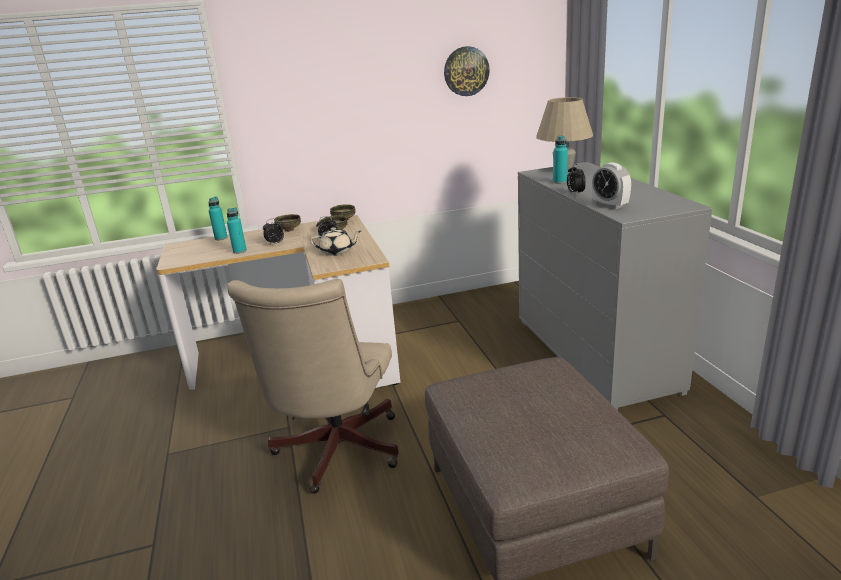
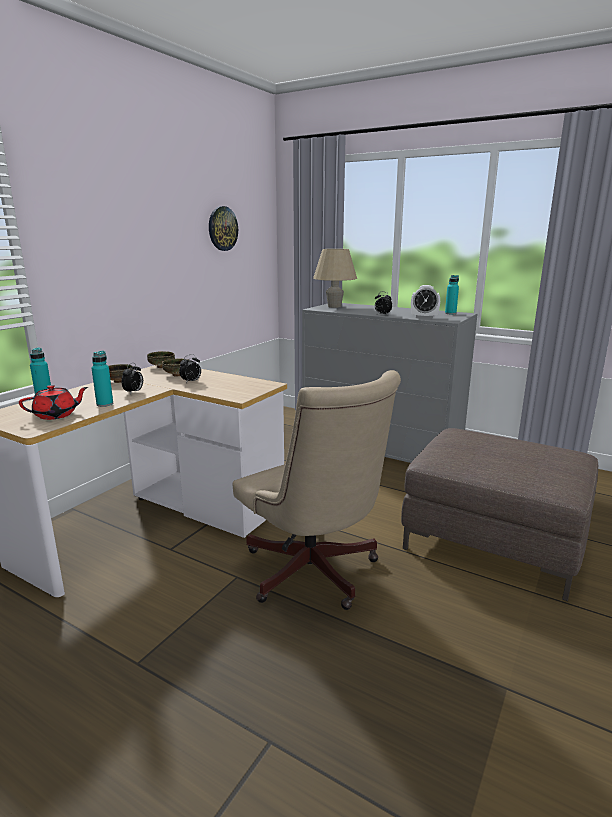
camera: 45 degrees left, 5 degrees down
beige teapot [310,227,361,256] -> none
turquoise bottle [553,136,568,184] -> turquoise bottle moved to [445,275,459,314]
none -> red teapot [19,385,88,420]

